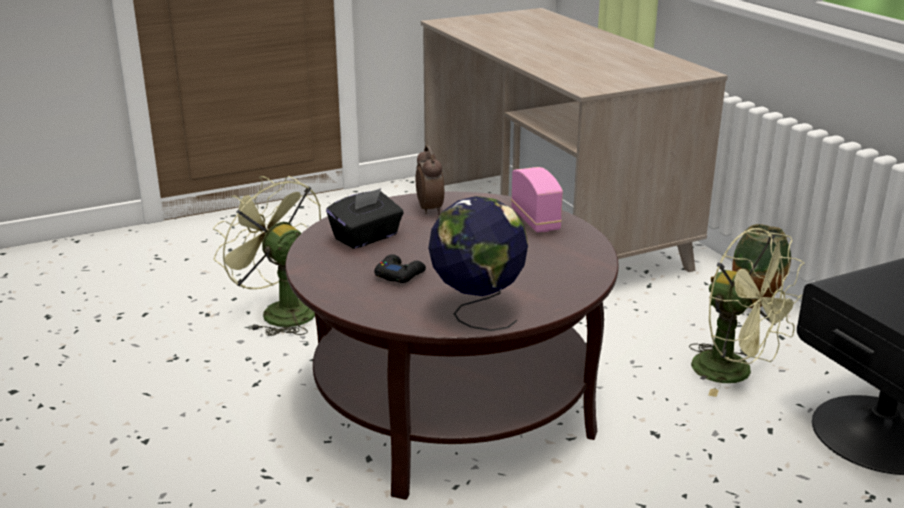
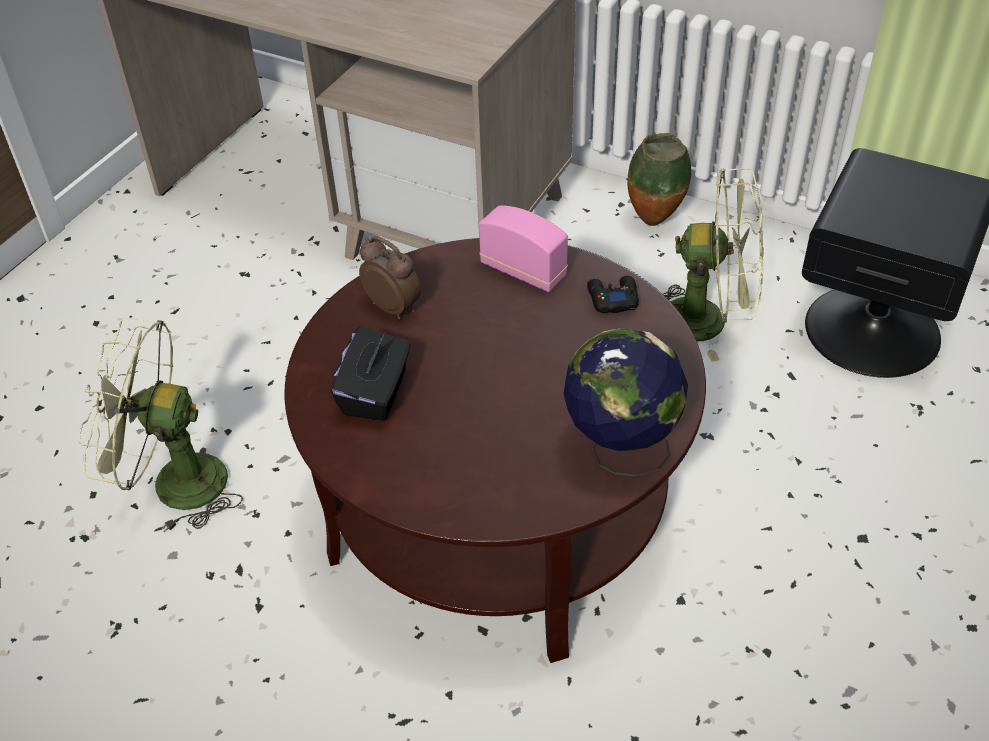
camera: 35 degrees left, 20 degrees up
black game controller [374,254,426,283] -> black game controller moved to [587,276,639,313]

